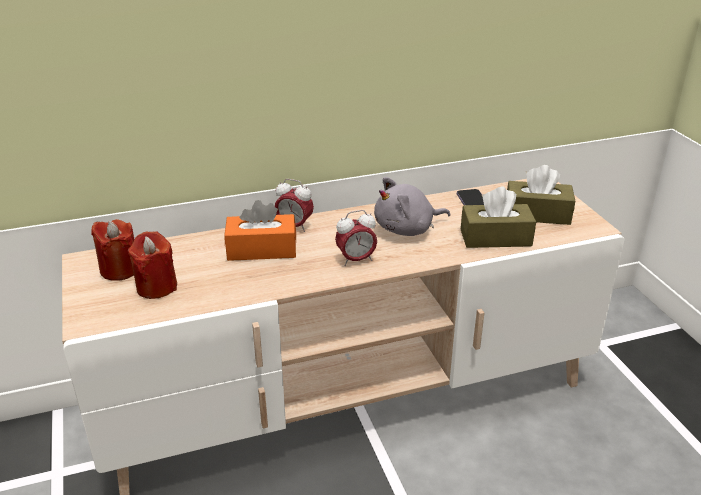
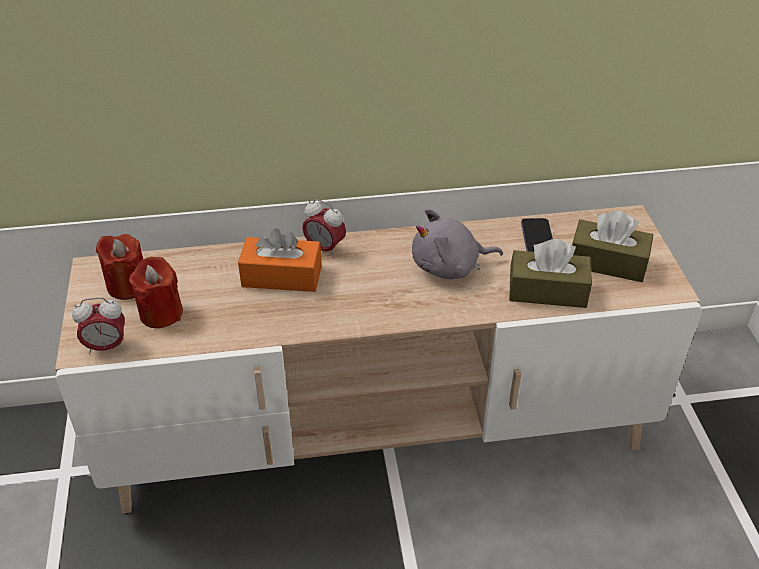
camera: 10 degrees right, 10 degrees up
alarm clock [335,210,377,266] -> alarm clock moved to [72,297,125,354]

